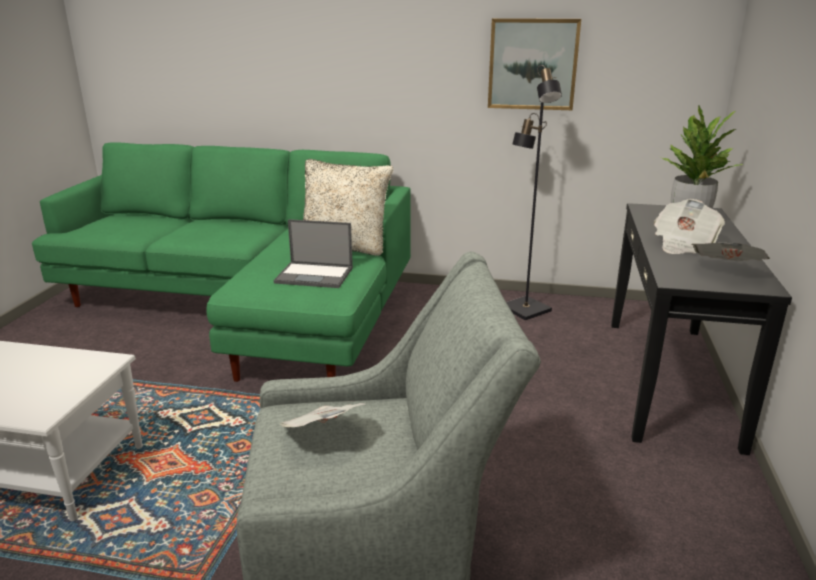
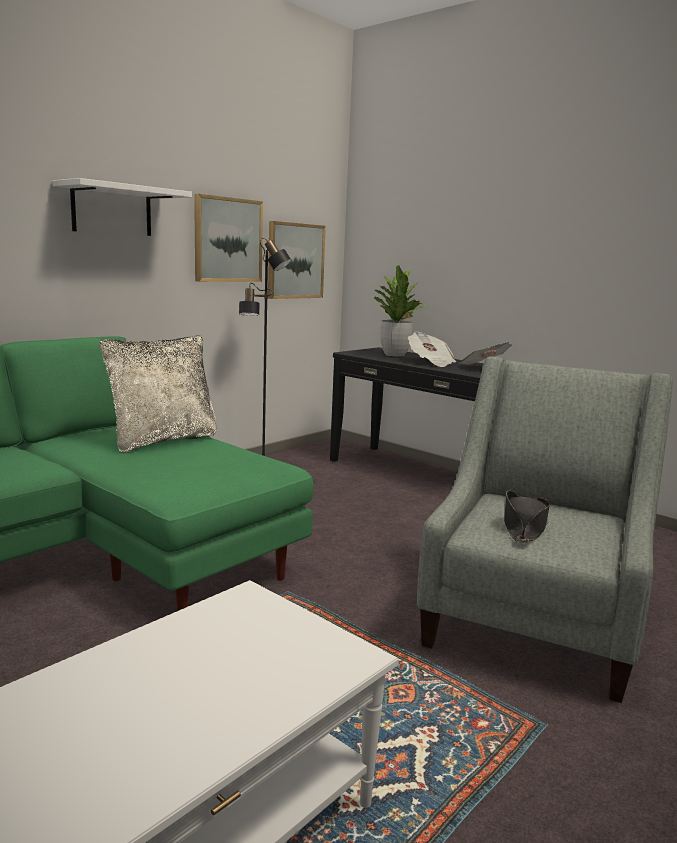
camera: 60 degrees left, 10 degrees down
laptop [274,219,353,288] -> none
newspaper [280,403,365,427] -> black hat [504,491,550,542]
none -> white shelf [53,178,192,236]
none -> picture [268,221,326,299]

